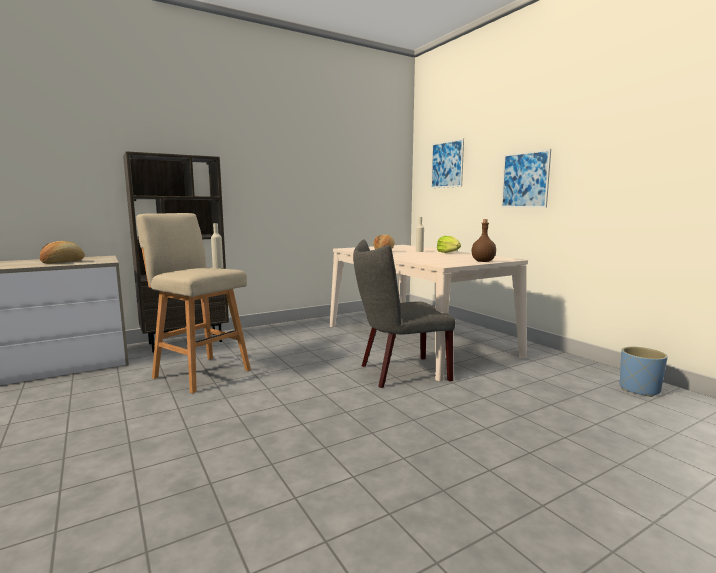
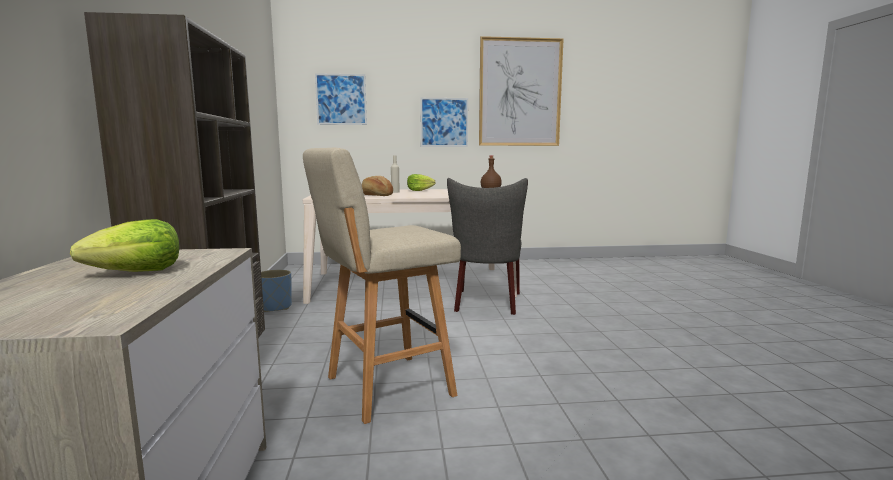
camera: 65 degrees left, 0 degrees up
bread [40,241,85,264] -> lettuce [70,219,179,272]
beige bottle [211,223,223,268] -> none
blue planter [619,347,667,397] -> blue planter moved to [261,270,292,312]
none -> picture [479,36,564,146]

